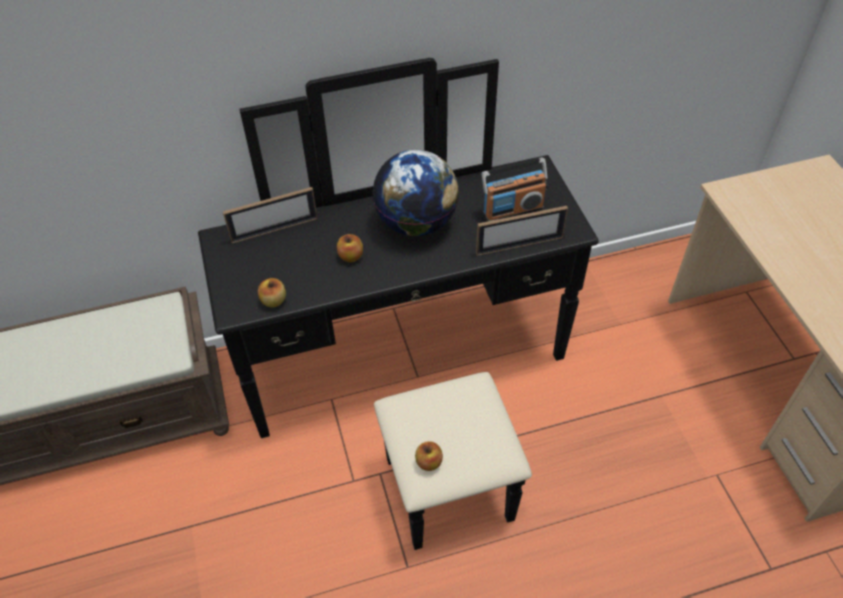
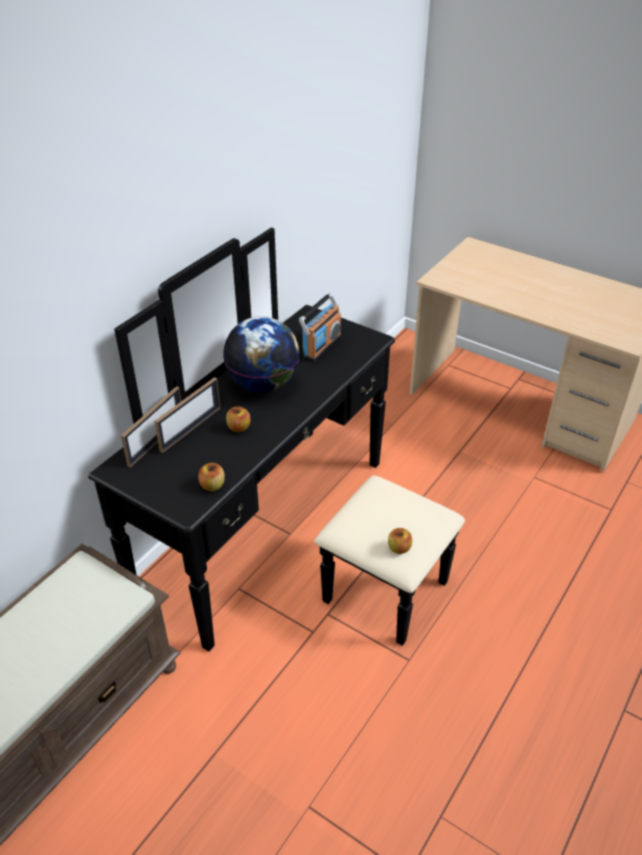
camera: 40 degrees left, 10 degrees down
picture frame [476,206,568,256] -> picture frame moved to [154,377,220,453]

